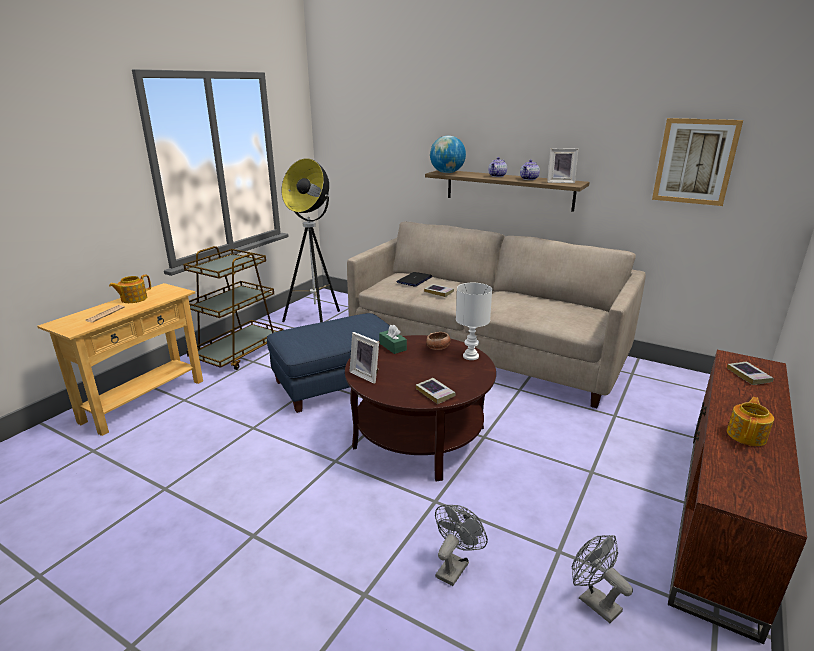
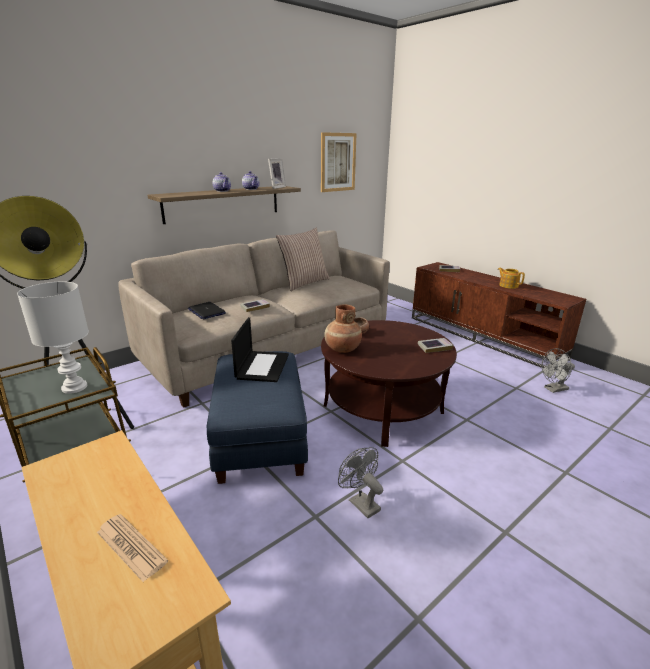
camera: 70 degrees left, 0 degrees up
teapot [109,275,151,303] -> none
picture frame [349,332,379,384] -> none
green tissue box [379,325,407,354] -> brown vase [325,304,362,353]
globe [430,136,466,173] -> none
grey fan [435,505,488,586] -> grey fan moved to [338,447,383,518]
white table lamp [456,283,492,360] -> white table lamp moved to [17,282,89,394]
none -> laptop [231,317,289,382]
none -> pillow [276,228,330,291]

